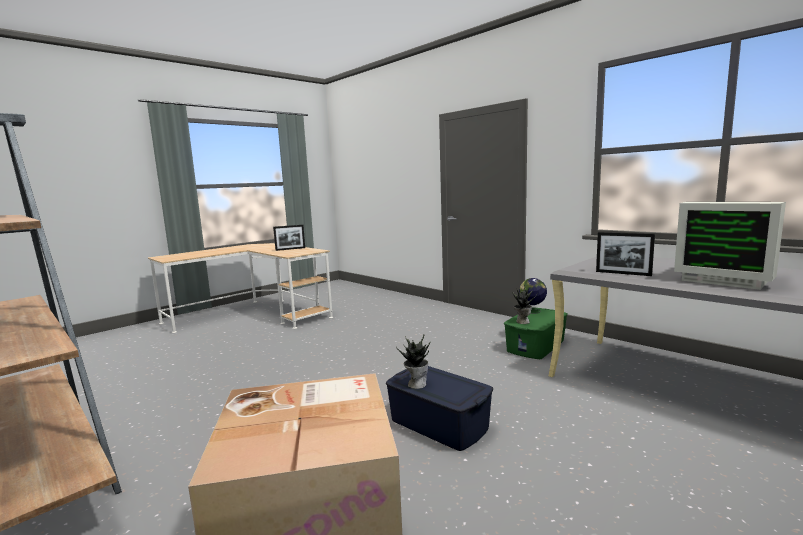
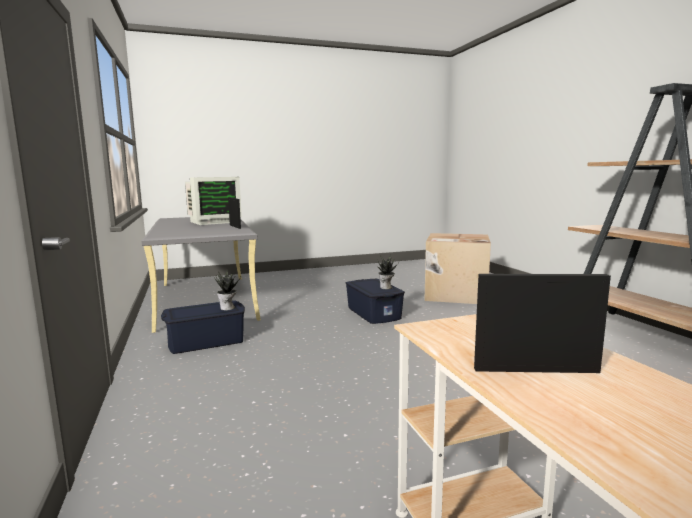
camera: 155 degrees left, 0 degrees up
green storage box [504,307,568,359] -> blue storage box [161,300,245,354]
globe [519,278,547,314] -> none
monitor [674,202,786,290] -> monitor turned 75 degrees clockwise [185,177,242,225]

